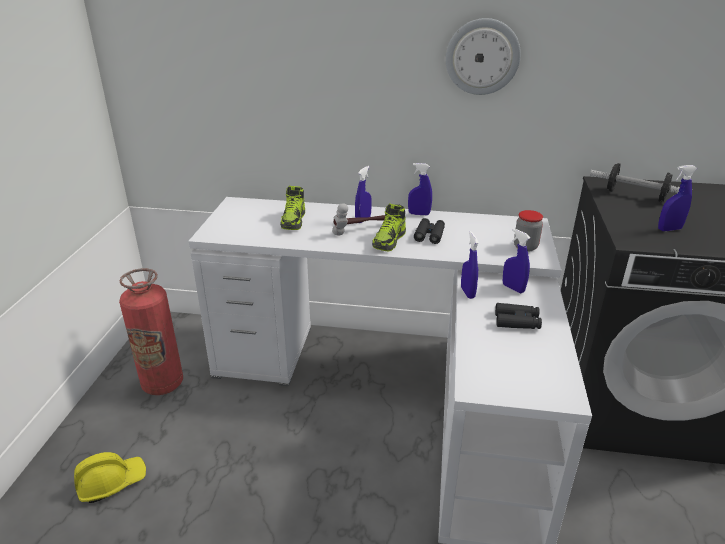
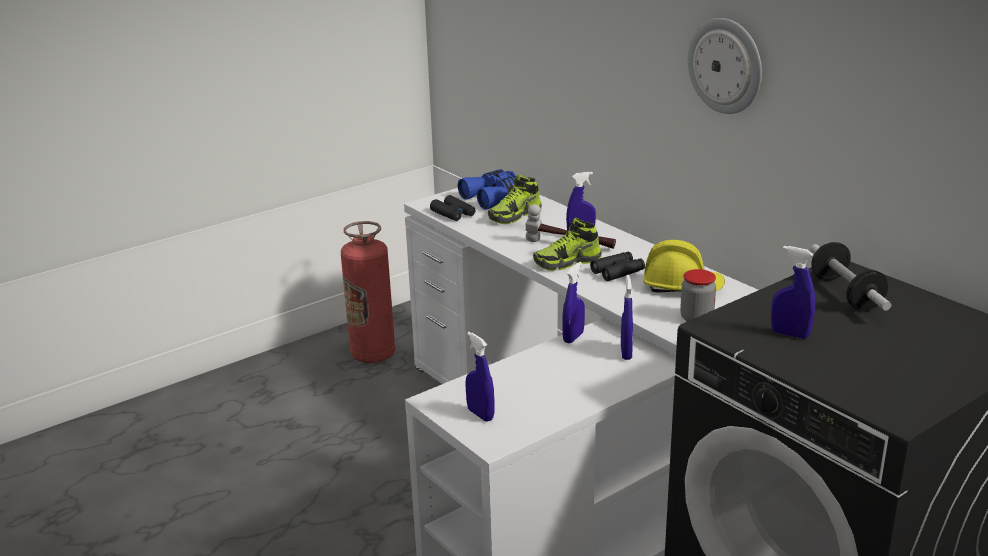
camera: 45 degrees right, 5 degrees down
yellow hard hat [74,452,146,503] -> yellow hard hat moved to [644,240,725,292]
blue spray bottle [408,163,432,215] -> blue spray bottle moved to [465,332,495,422]
black binoculars [495,303,542,329] -> black binoculars moved to [430,195,476,221]
none -> blue binoculars [458,169,517,210]

